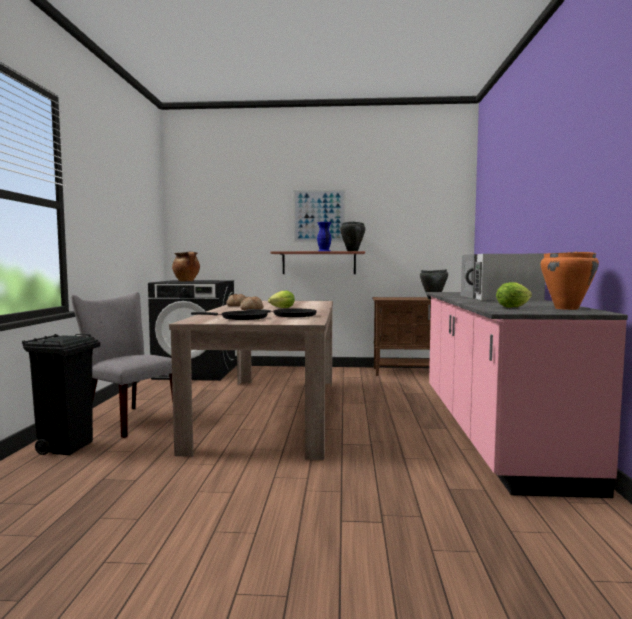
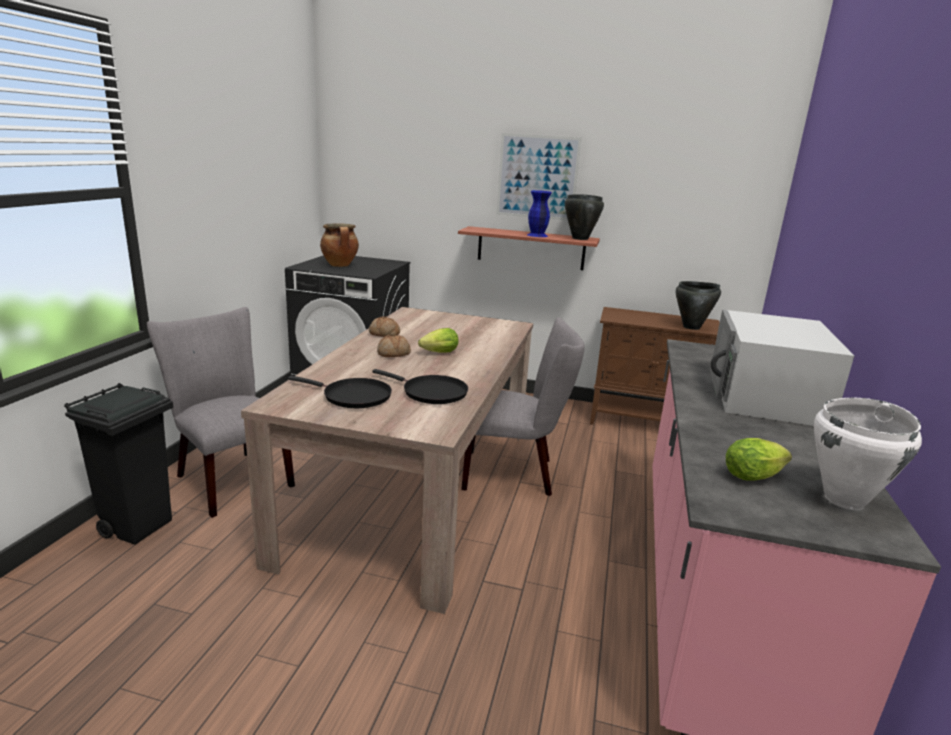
camera: 10 degrees right, 15 degrees up
orange cooking pot [541,252,599,310] -> white cooking pot [814,398,922,510]
none -> grey chair [461,317,585,496]

